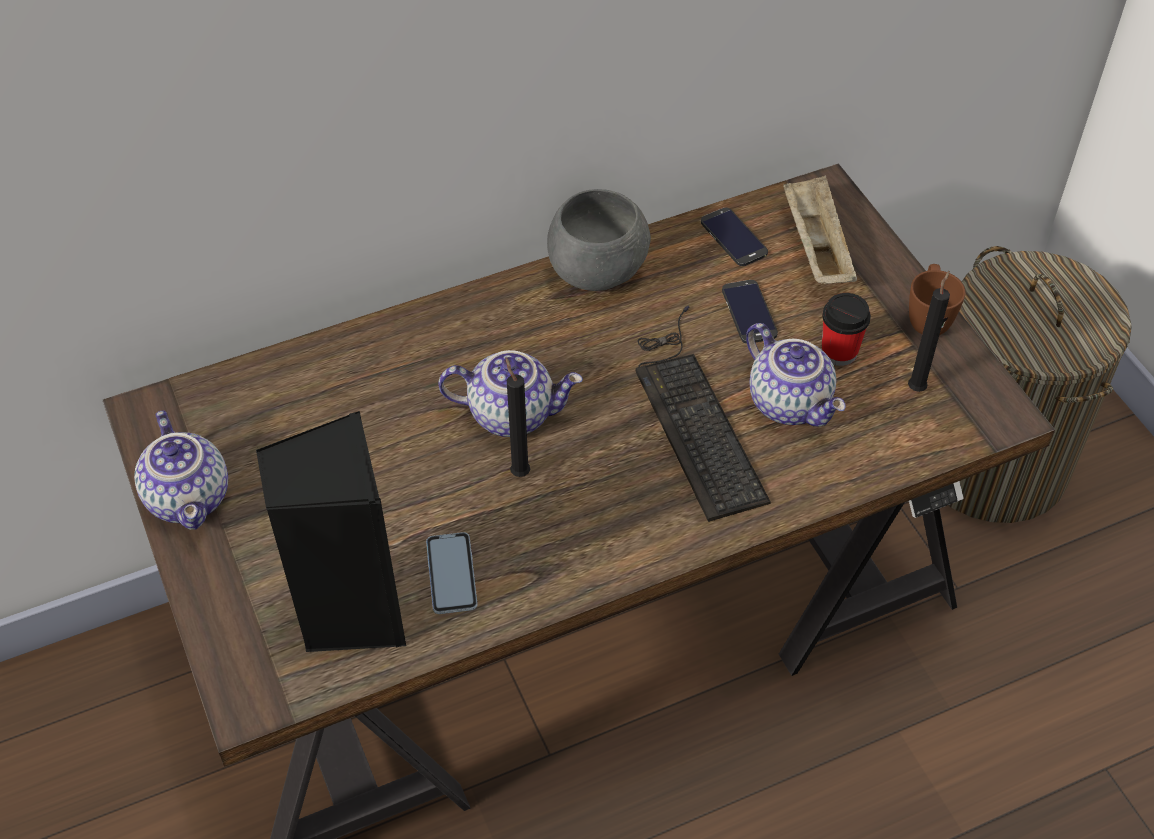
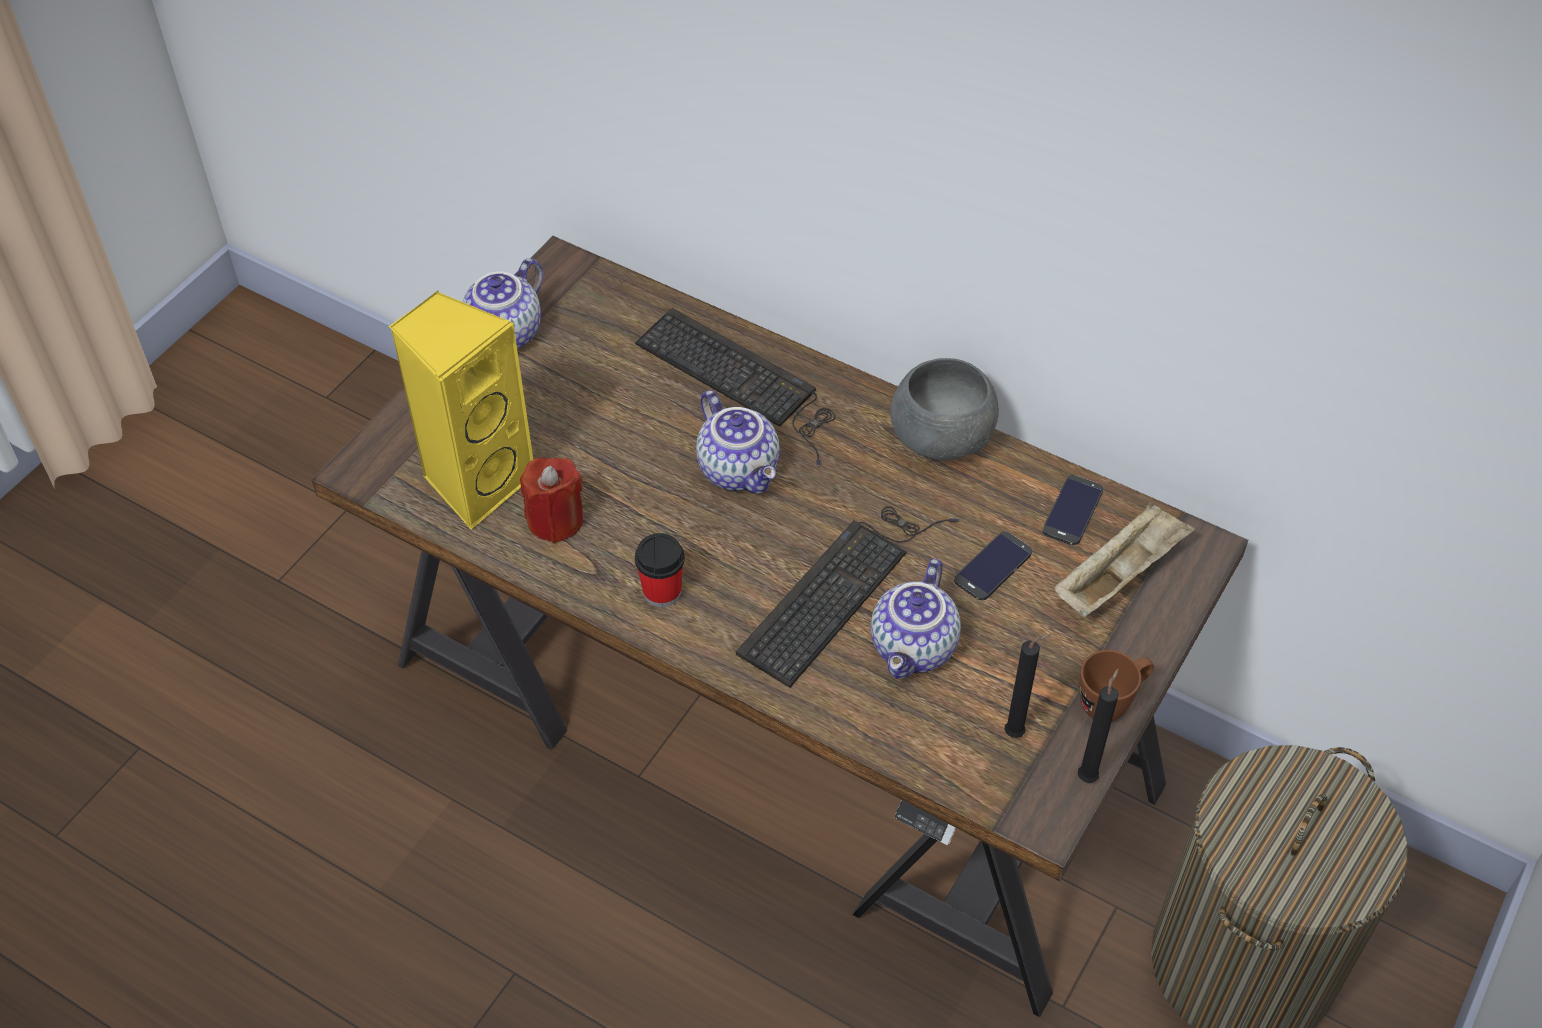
camera: 55 degrees right, 0 degrees up
black speaker [256,411,406,652] -> yellow speaker [389,291,533,529]
phone [426,532,478,614] -> red candle [520,458,583,543]
black candle [505,358,530,477] -> black candle moved to [1078,669,1119,783]
cup [822,293,871,366] -> cup moved to [635,533,685,607]
none -> keyboard [635,308,836,467]

